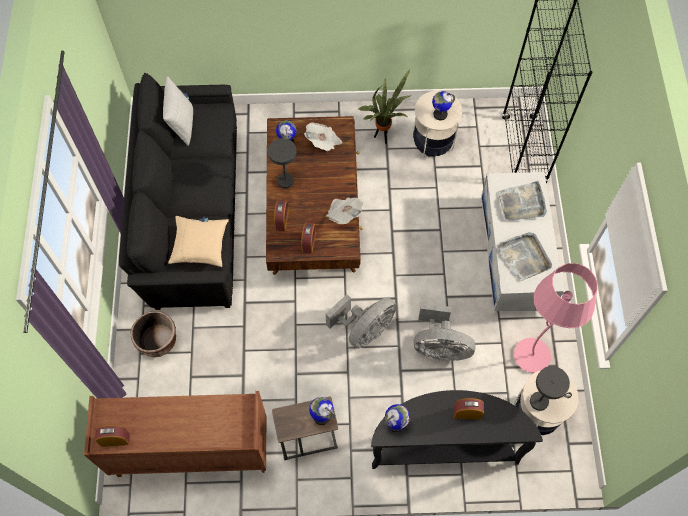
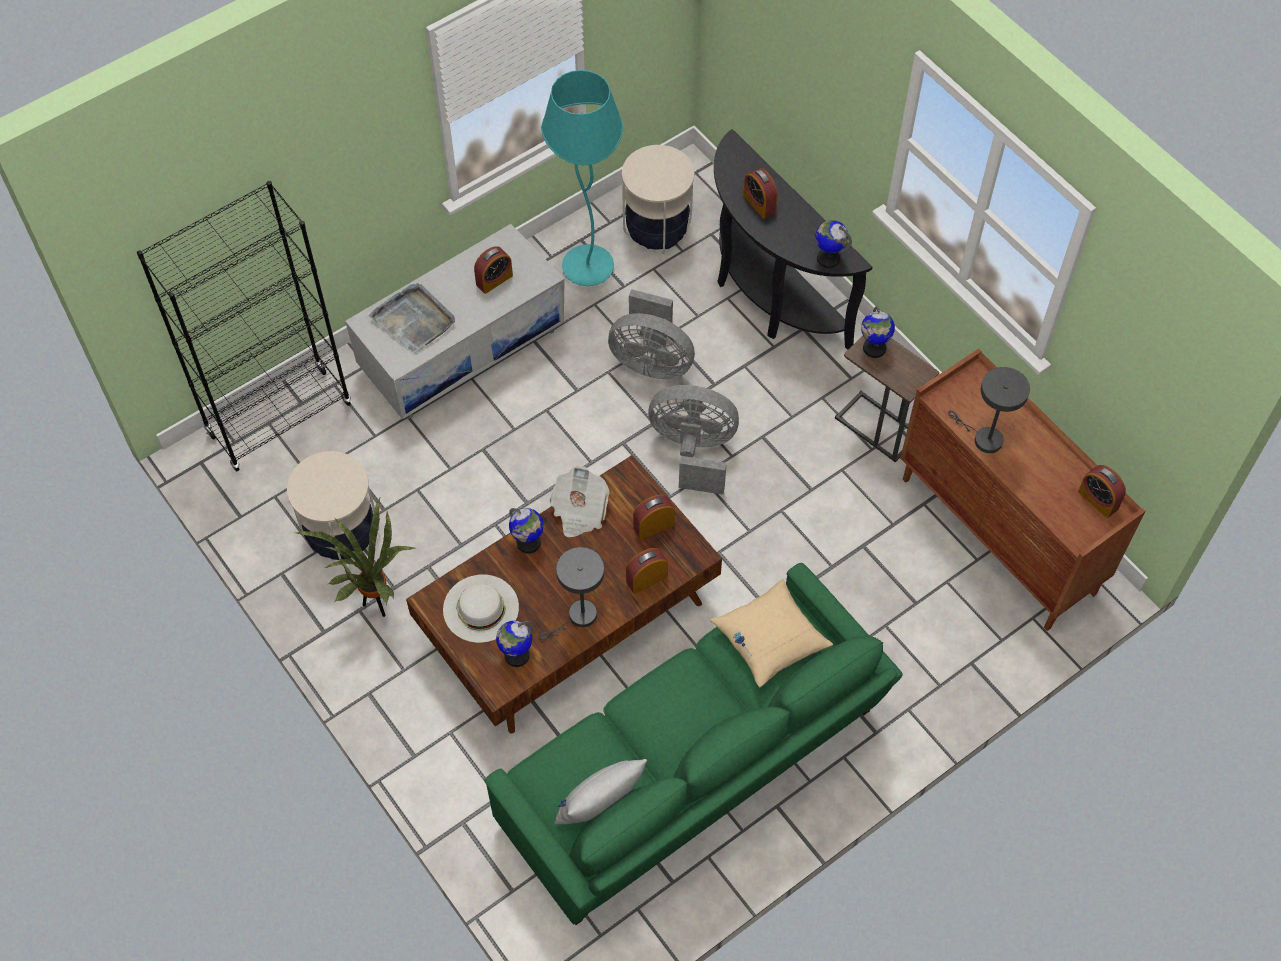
camera: 125 degrees left, 5 degrees down
black sofa [119,73,237,310] -> green sofa [484,563,903,925]
brown planter [131,311,176,357] -> none
newspaper [304,122,342,151] -> white hat [443,575,519,643]
grey fan [414,303,476,361] -> grey fan turned 135 degrees clockwise [608,289,695,379]
globe [432,91,455,120] -> globe moved to [509,508,544,554]
grey tray [496,232,552,281] -> alarm clock [474,246,513,294]
pink floor lamp [514,263,598,373] -> turquoise floor lamp [541,70,623,286]
grey table lamp [530,366,572,411] -> grey table lamp moved to [948,367,1030,453]

